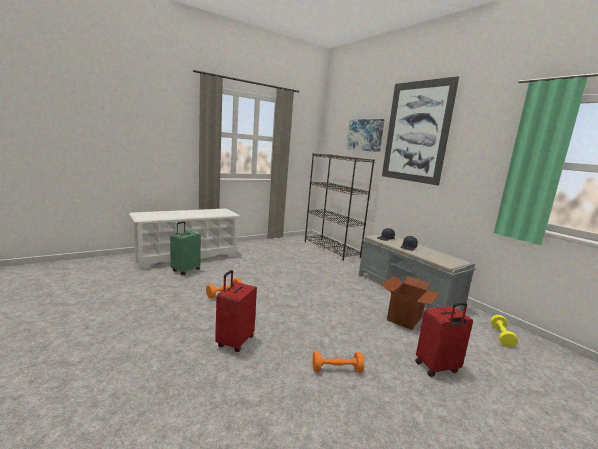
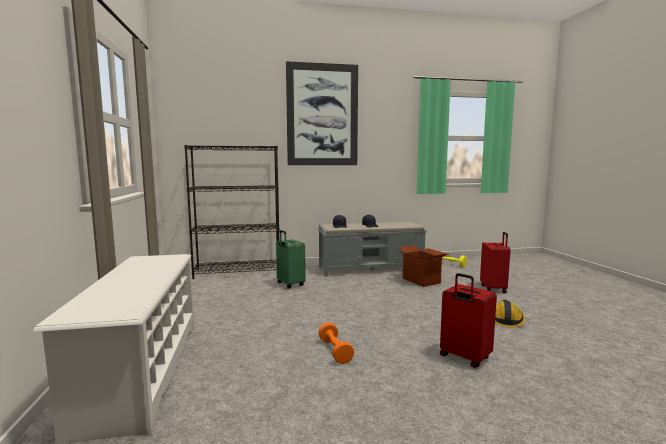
camera: 65 degrees left, 5 degrees down
green suitcase [170,221,201,275] -> green suitcase moved to [276,230,306,288]
orange dumbbell [313,351,364,373] -> hard hat [495,300,525,328]
picture [346,119,385,152] -> none

